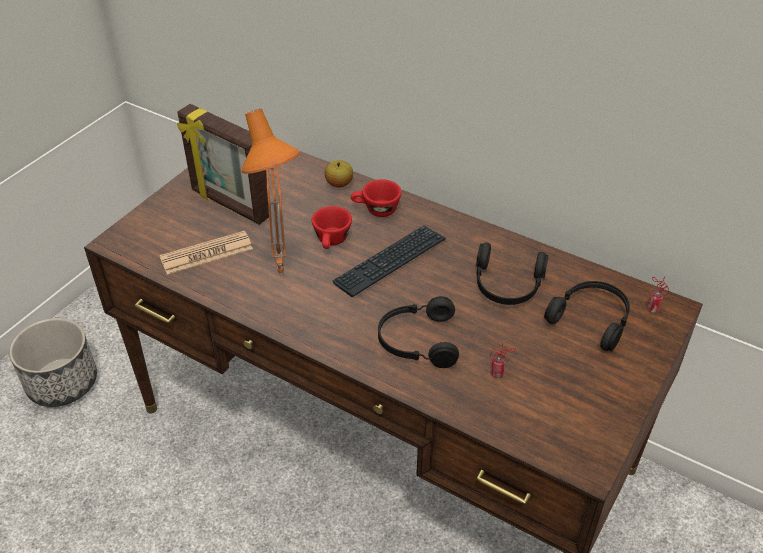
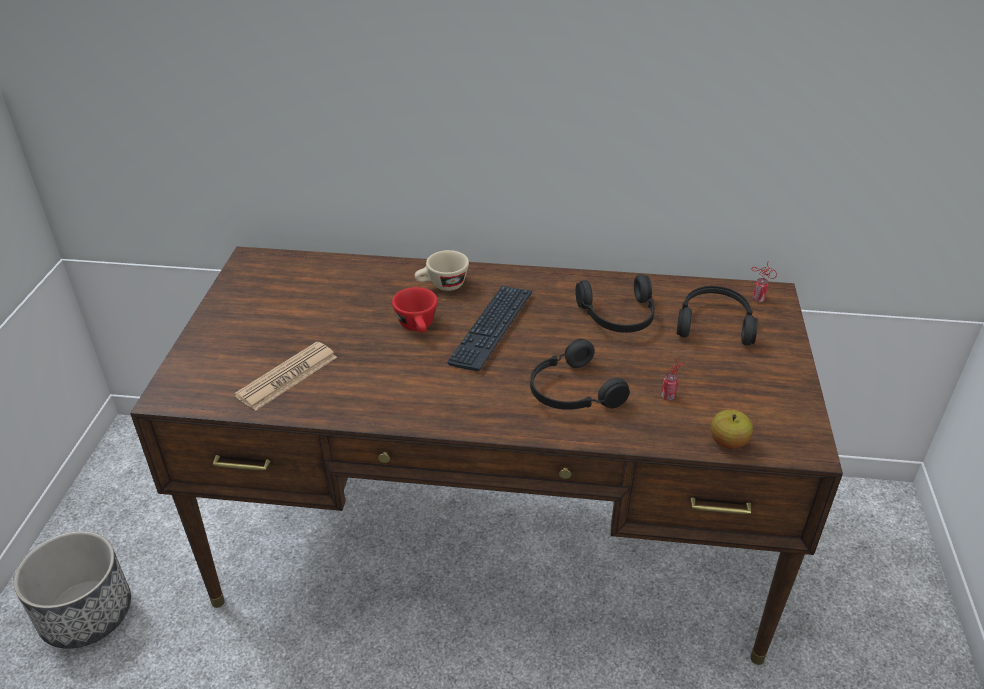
camera: 25 degrees left, 5 degrees down
picture frame [177,104,269,225] -> none
orange table lamp [241,108,300,278] -> none
apple [324,160,353,188] -> apple moved to [710,410,753,449]
red cup [351,179,401,217] -> beige cup [415,250,469,291]

